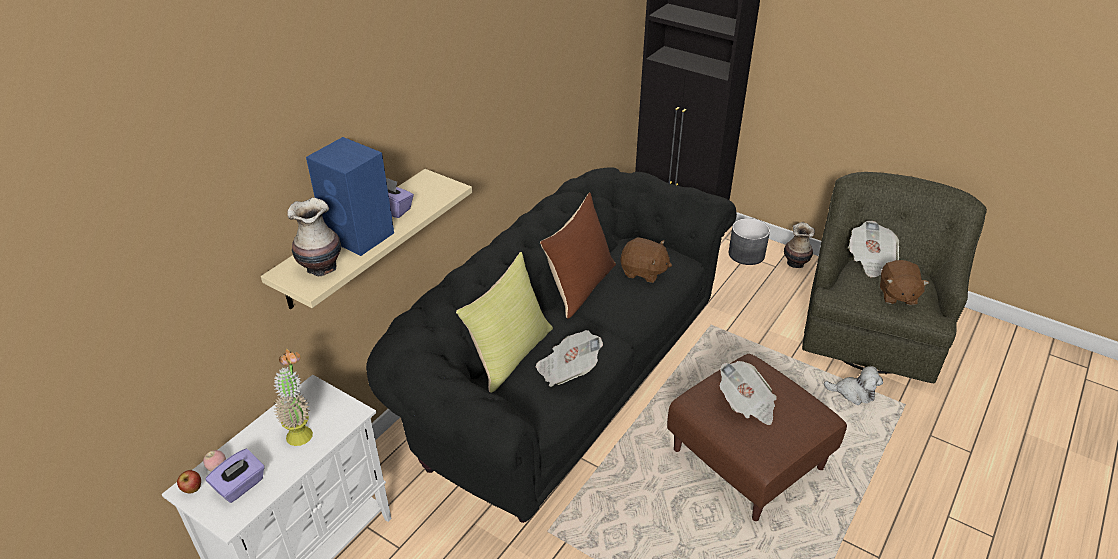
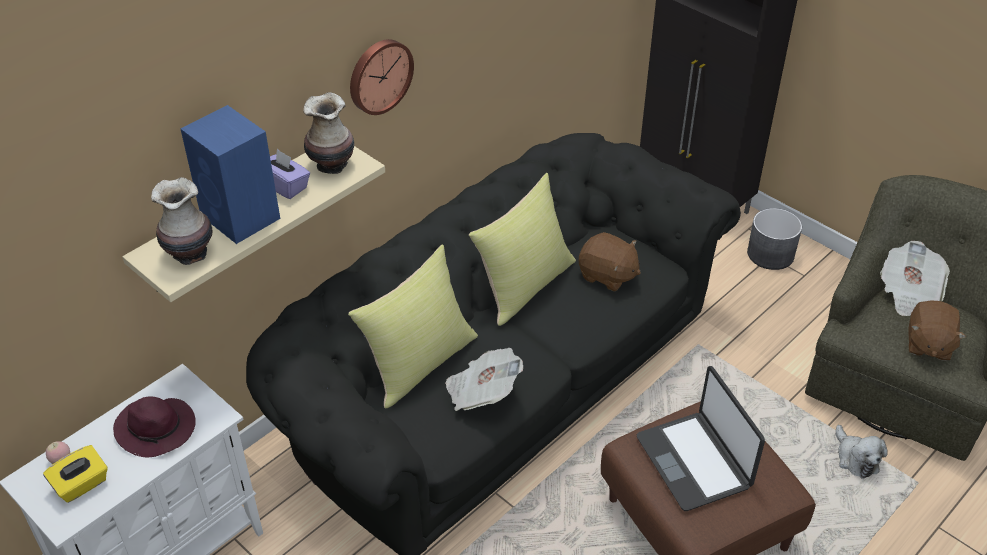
camera: 10 degrees right, 5 degrees up
apple [177,470,201,493] -> none
purple tissue box [206,449,265,503] -> yellow tissue box [43,445,108,503]
potted plant [274,349,313,446] -> purple hat [113,397,196,457]
brown pillow [540,192,616,319] -> yellow pillow [469,173,576,326]
newspaper [719,361,777,425] -> laptop [637,366,765,511]
vase [784,222,815,268] -> vase moved to [303,92,354,174]
plush toy [824,366,883,405] -> plush toy turned 45 degrees clockwise [836,425,888,479]
none -> wall clock [350,39,414,115]

